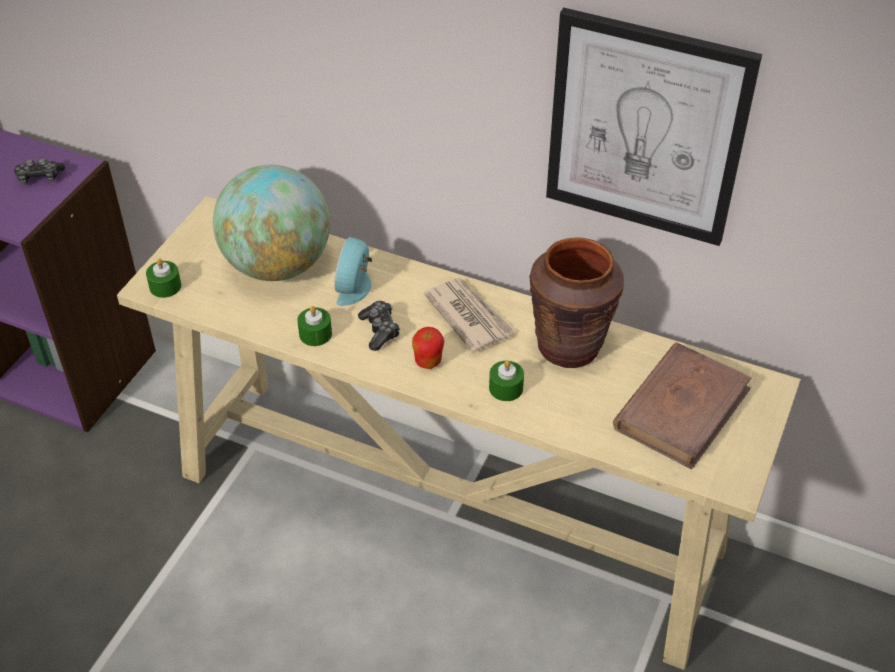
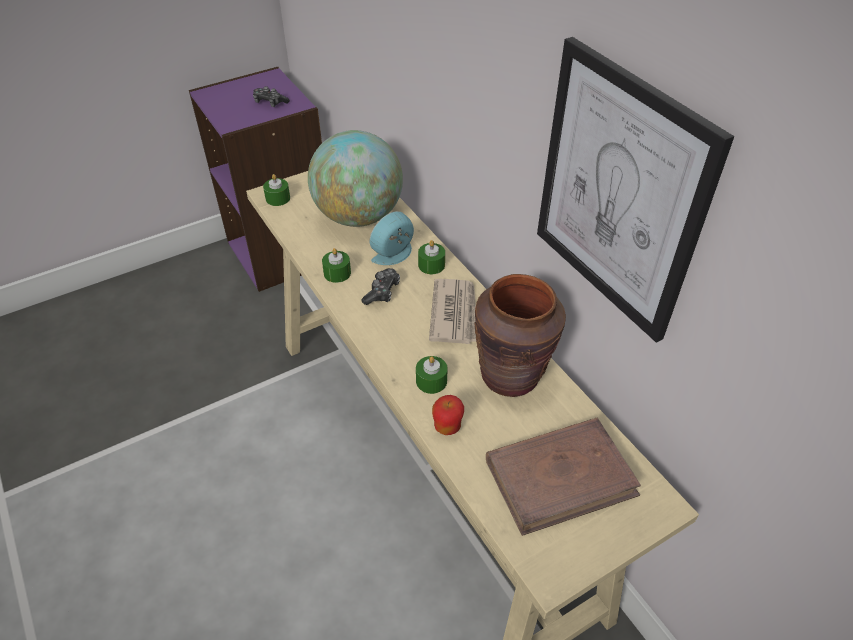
camera: 35 degrees right, 0 degrees up
apple [412,327,444,369] -> apple moved to [432,395,464,435]
none -> green candle [418,240,445,274]

